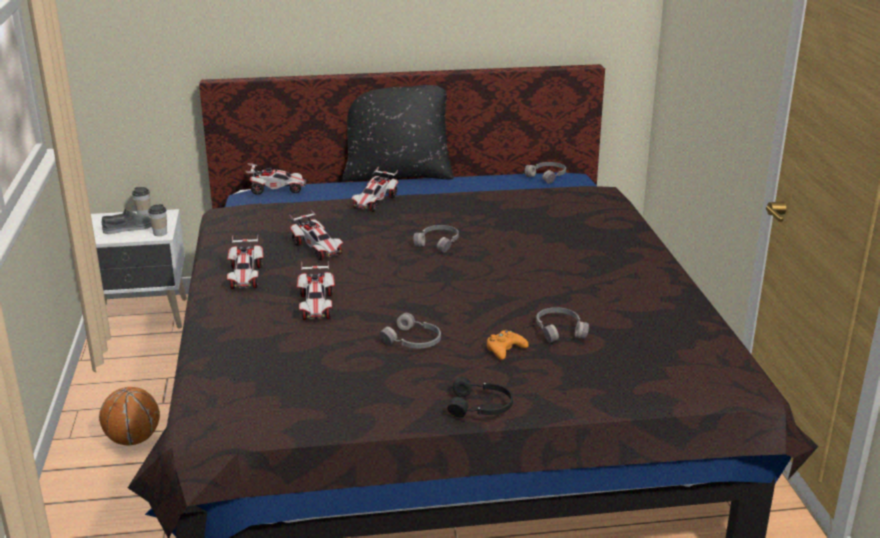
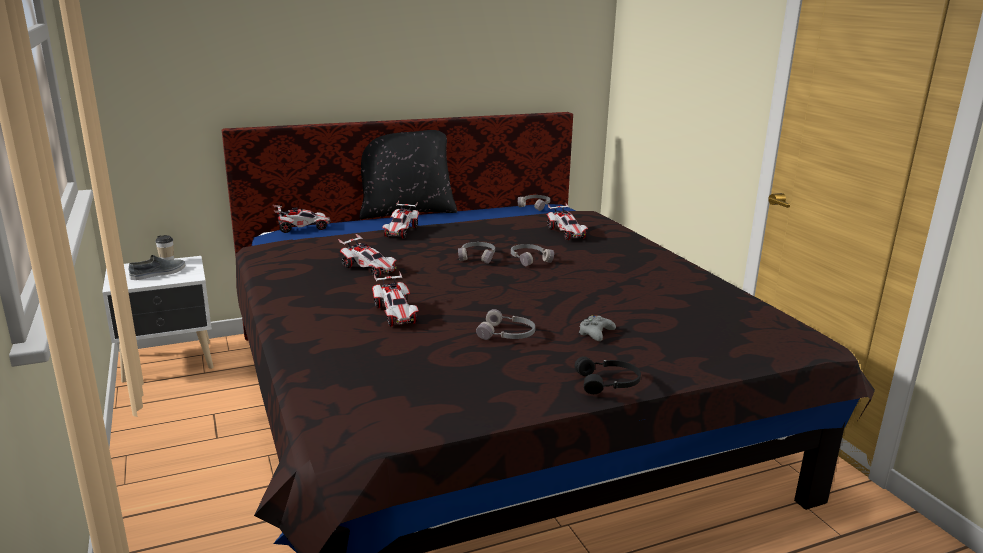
camera: 15 degrees left, 5 degrees down
basketball [99,387,160,445] -> none
cup [148,204,167,236] -> none
toy car [227,235,264,289] -> toy car moved to [547,203,588,240]
orange game controller [487,330,529,360] -> grey game controller [579,315,616,341]
grey headphones [536,307,589,343] -> grey headphones moved to [511,244,554,266]

